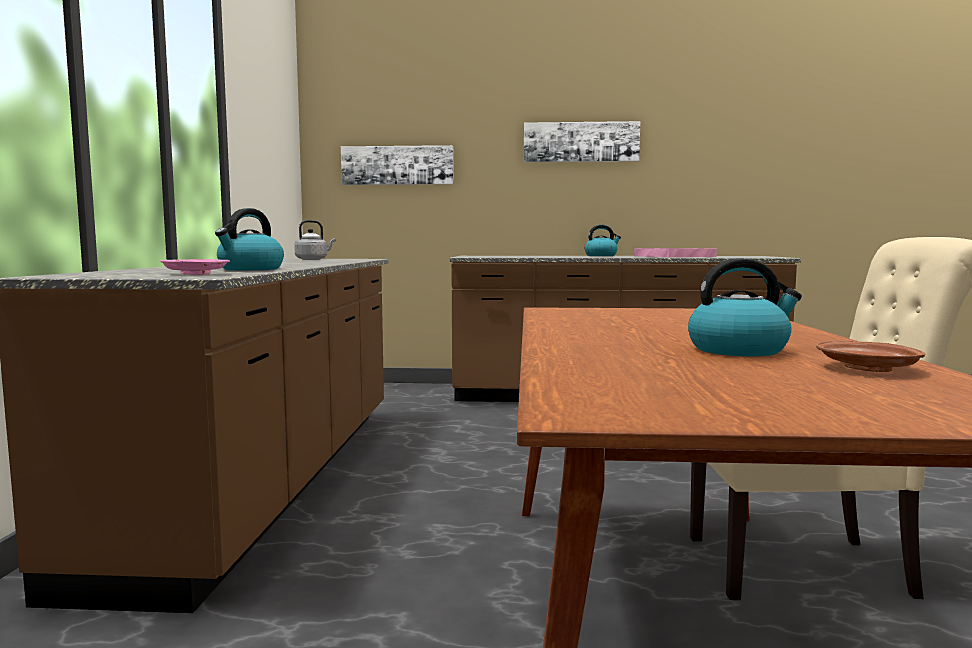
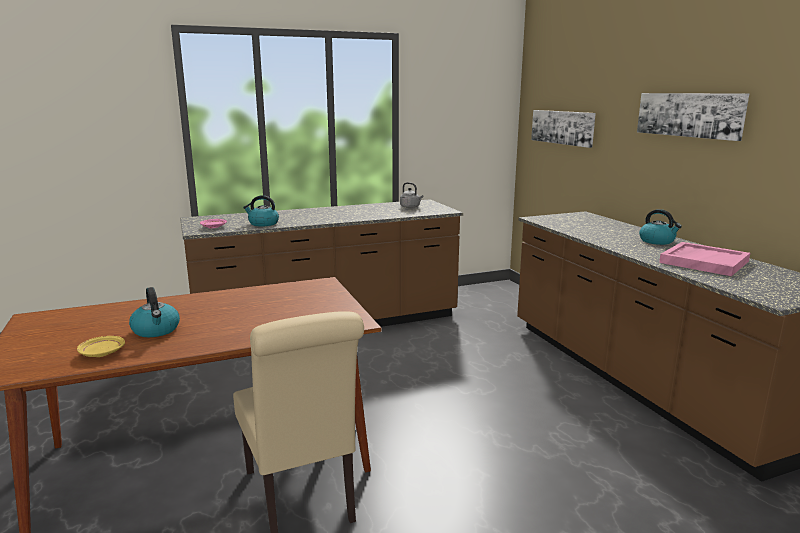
camera: 65 degrees right, 10 degrees up
brown plate [816,341,925,372] -> yellow plate [77,336,125,357]

